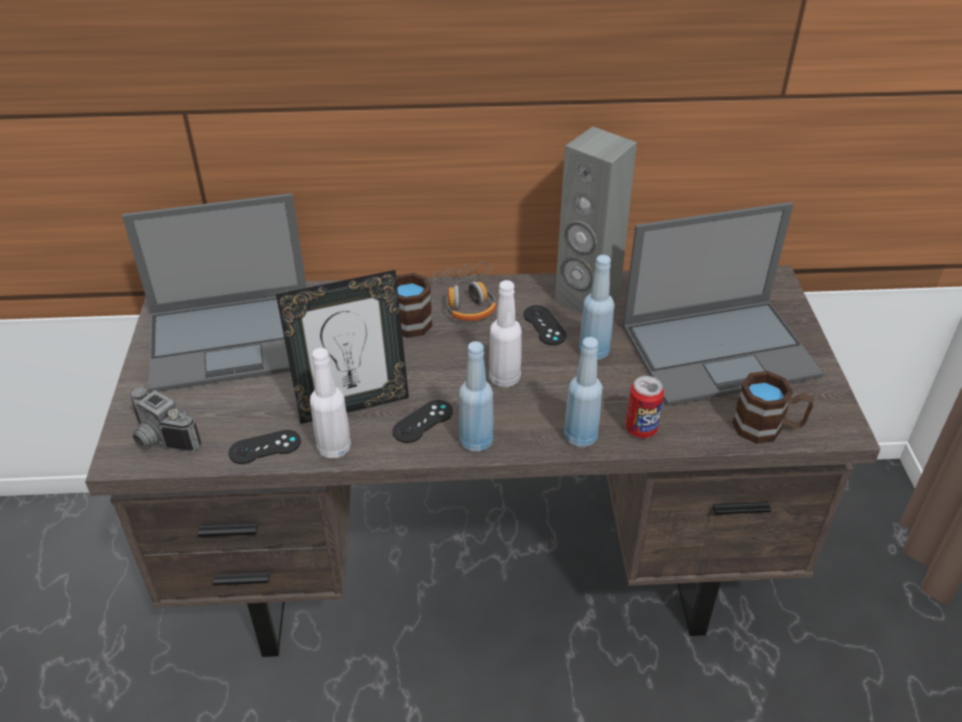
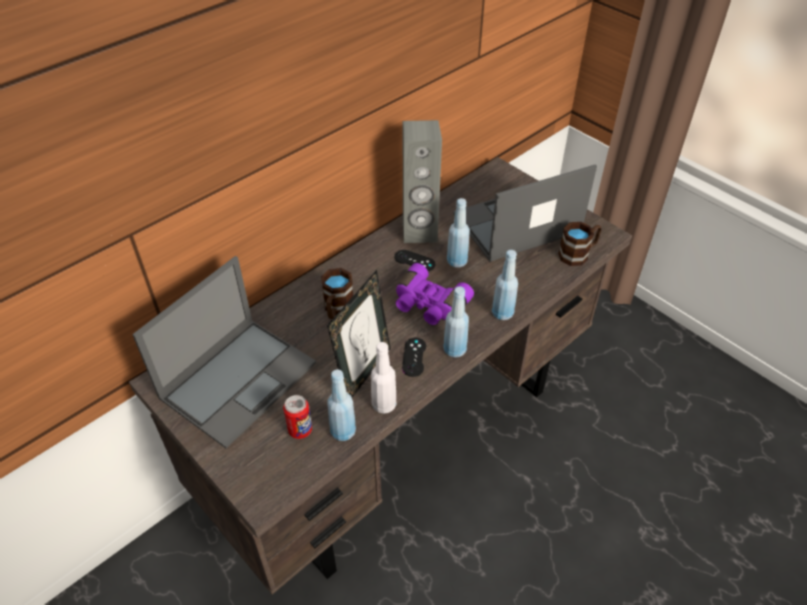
camera: 40 degrees left, 5 degrees up
camera [130,387,202,452] -> none
black game controller [228,430,301,464] -> blue bottle [328,369,356,441]
headphones [429,262,496,321] -> none
white bottle [489,280,522,388] -> purple binoculars [396,263,474,325]
laptop [622,202,824,406] -> laptop turned 150 degrees counterclockwise [453,164,597,262]
can [626,376,664,438] -> can moved to [283,395,312,439]

